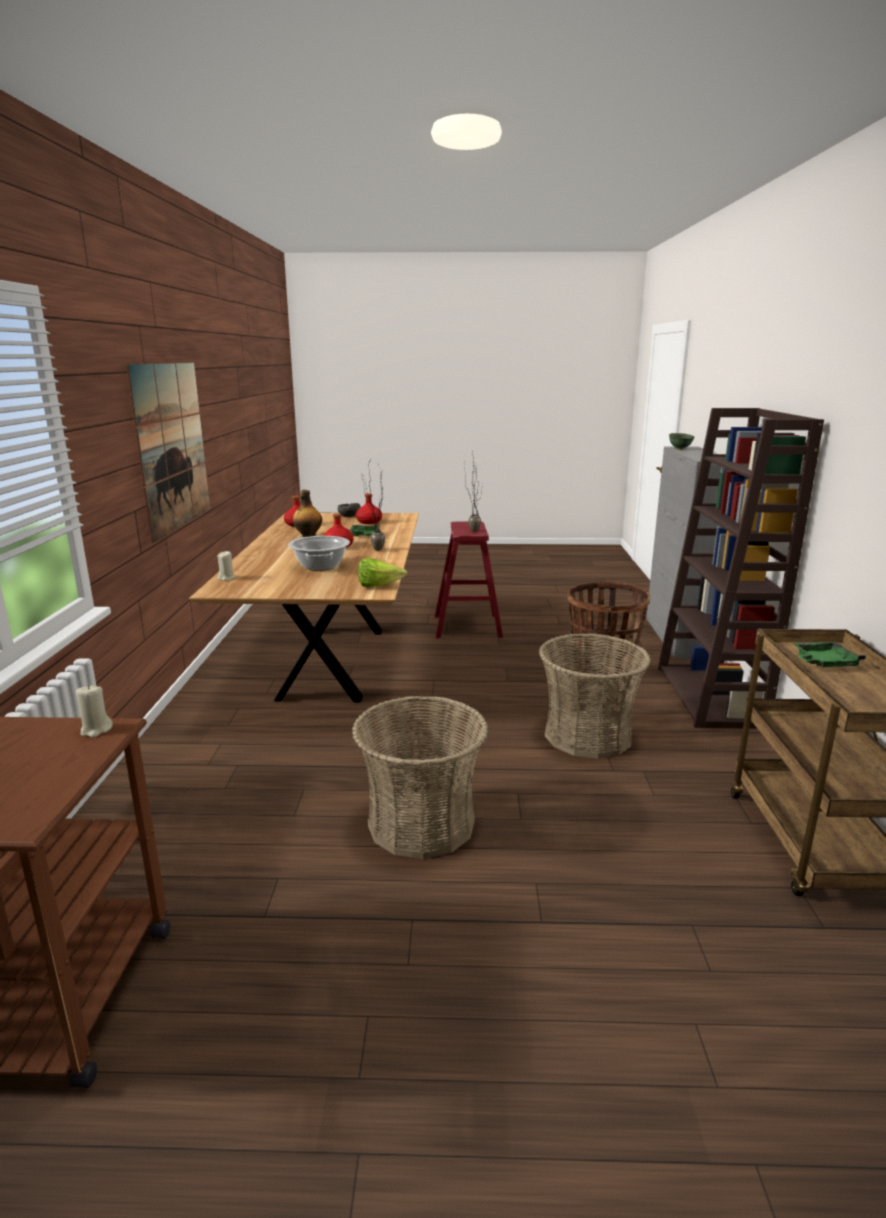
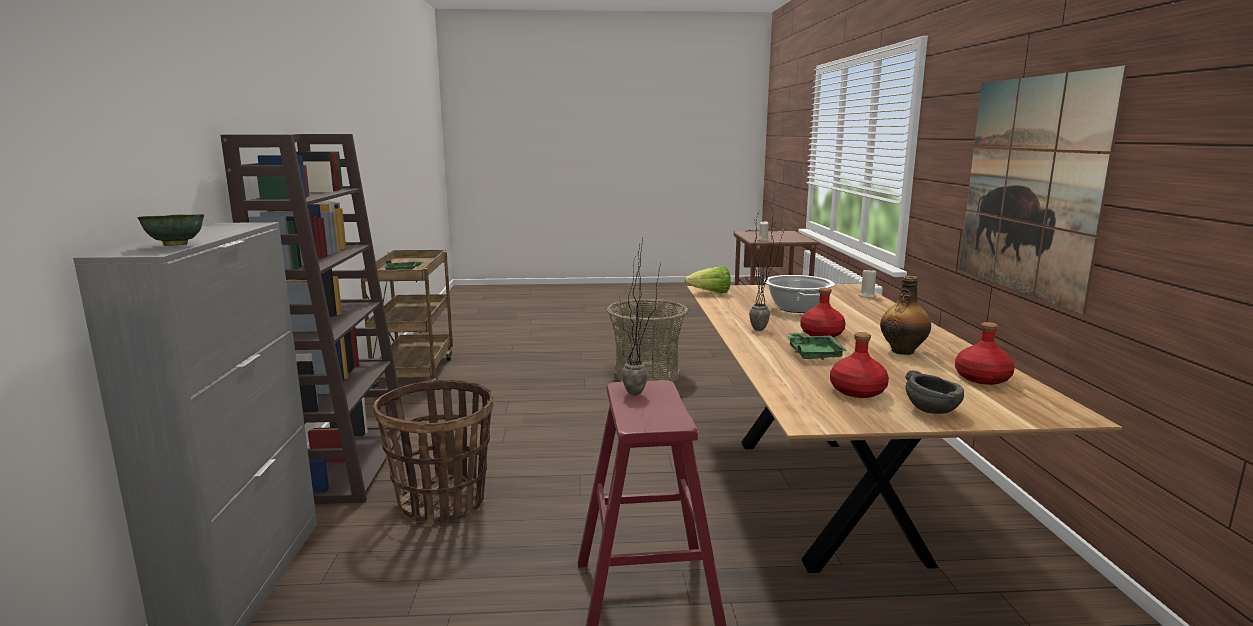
camera: 175 degrees right, 5 degrees down
basket [539,633,651,759] -> none

